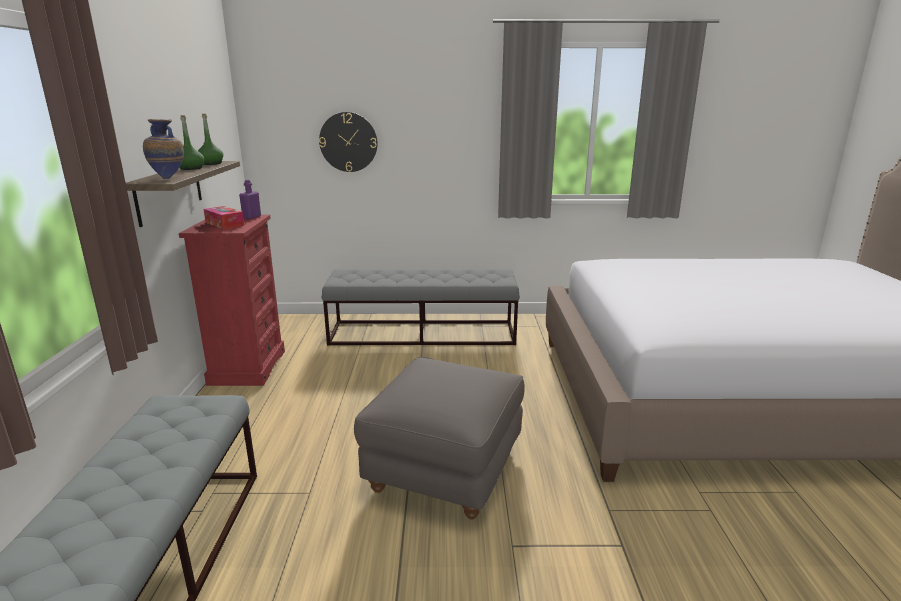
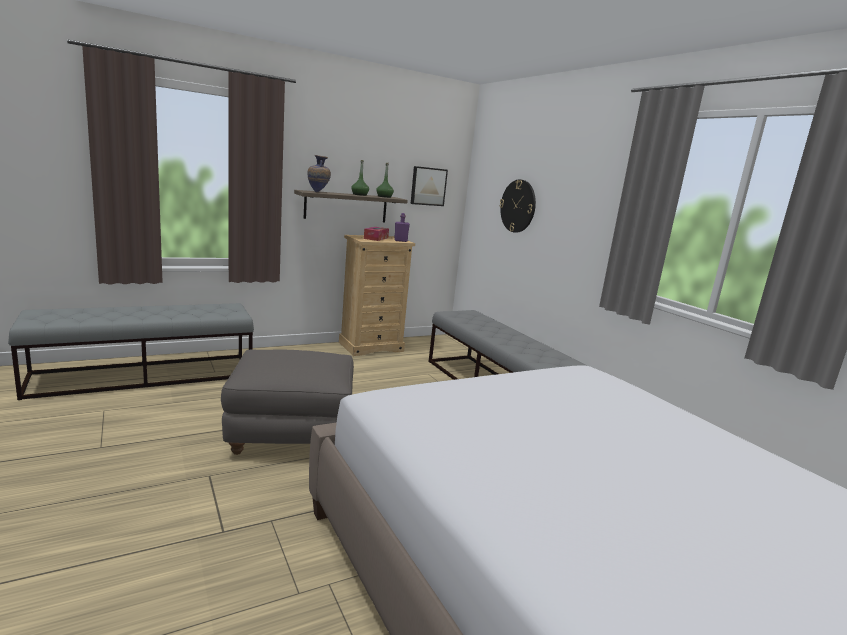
camera: 60 degrees right, 5 degrees down
red dresser [179,215,285,386] -> beige dresser [339,235,415,356]
none -> picture [410,166,448,206]

